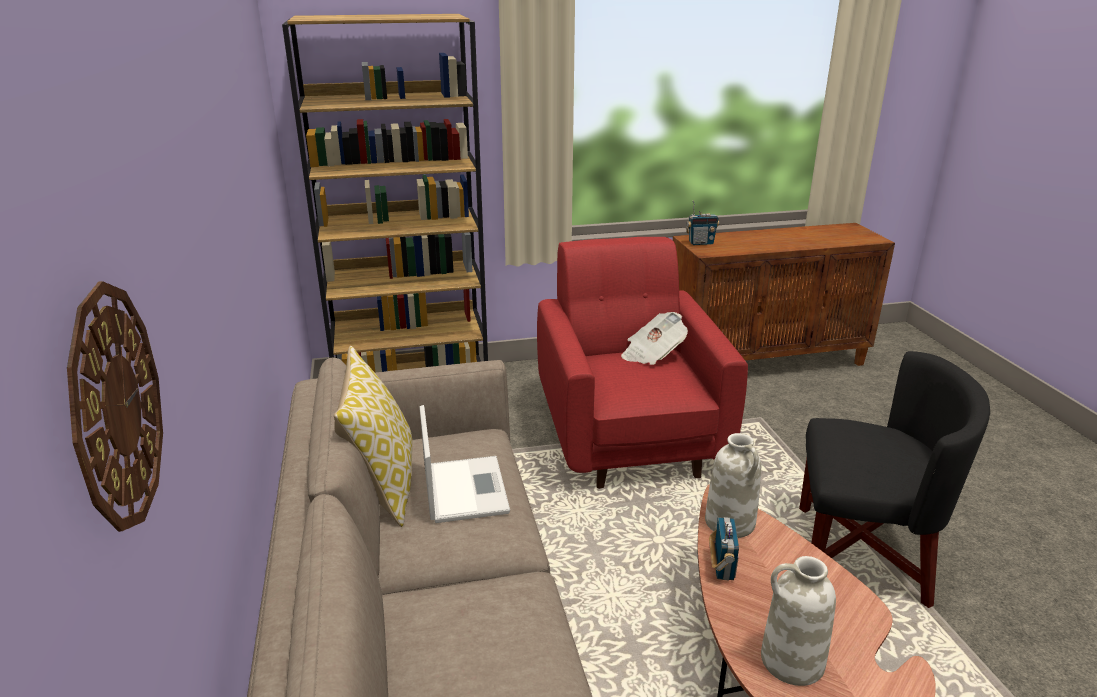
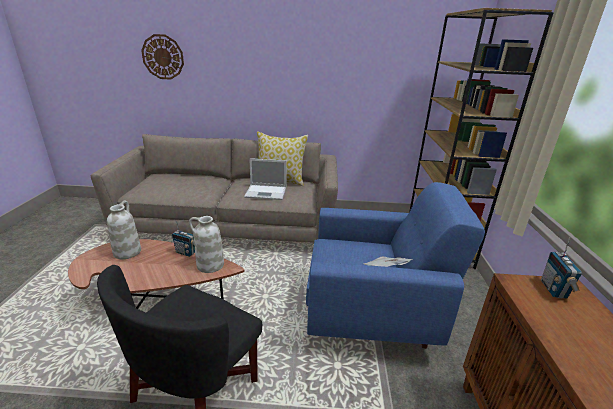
camera: 105 degrees right, 0 degrees up
red armchair [537,237,748,489] -> blue armchair [306,182,485,349]

